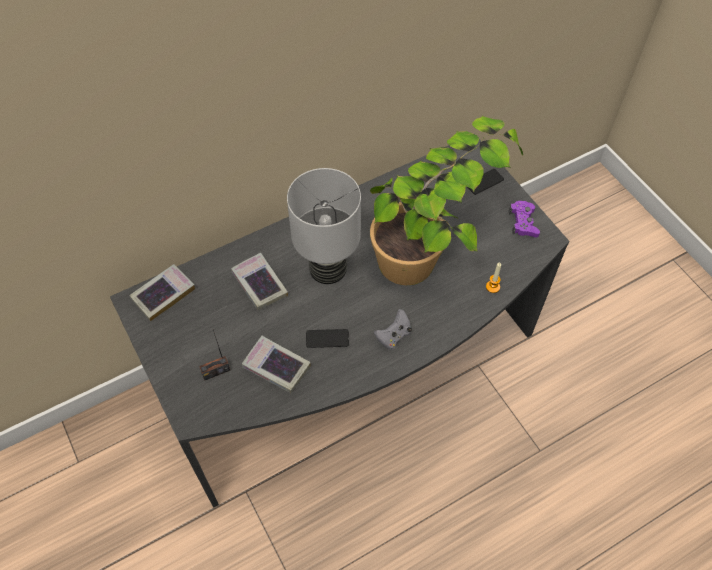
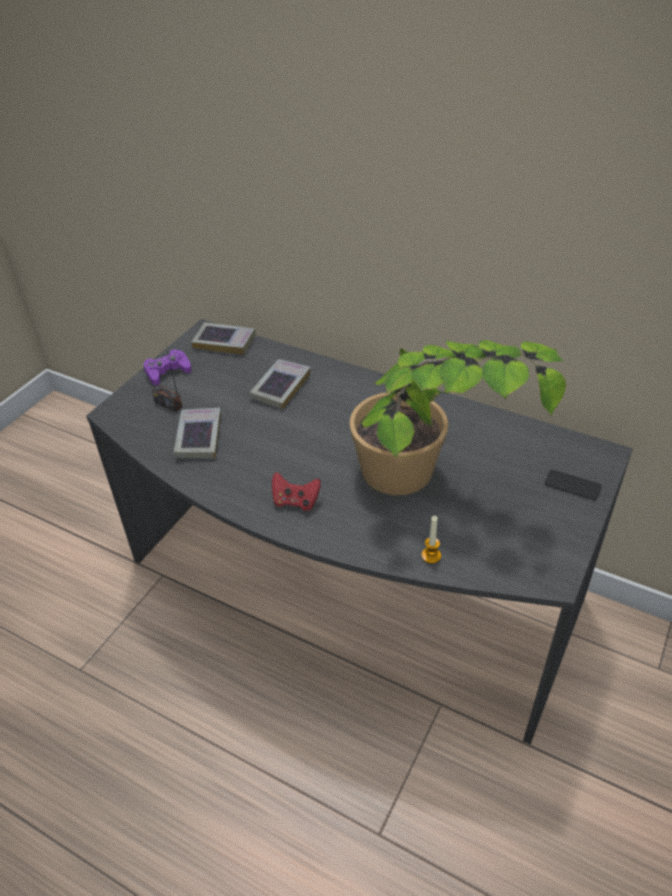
camera: 60 degrees right, 15 degrees down
grey table lamp [287,168,361,284] -> none
phone [306,329,349,348] -> none
grey game controller [374,309,412,350] -> red game controller [272,472,321,511]
purple game controller [509,201,540,238] -> purple game controller moved to [143,349,191,386]

